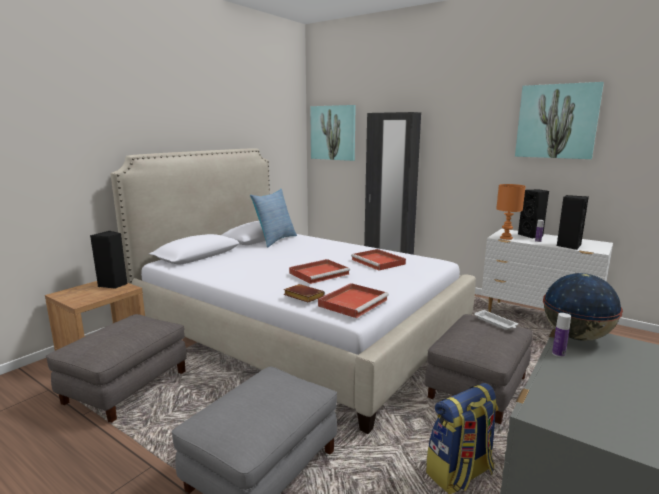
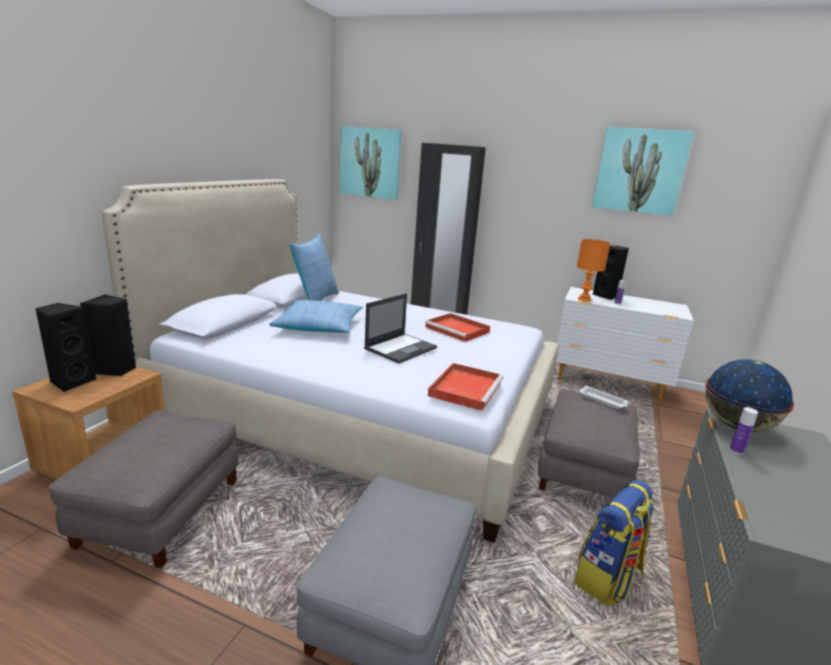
camera: 15 degrees left, 5 degrees up
brown book [284,284,325,302] -> none
red tray [289,259,350,284] -> laptop [364,293,437,363]
black speaker [557,195,589,250] -> black speaker moved to [35,303,96,392]
none -> pillow [269,300,363,333]

